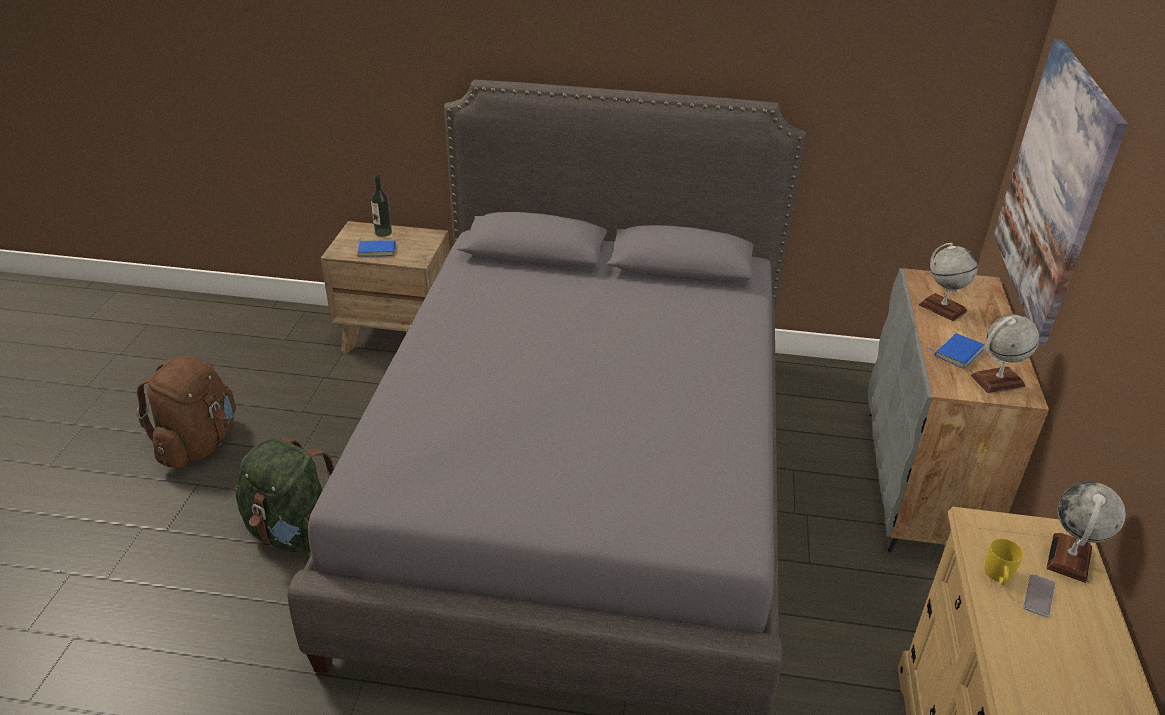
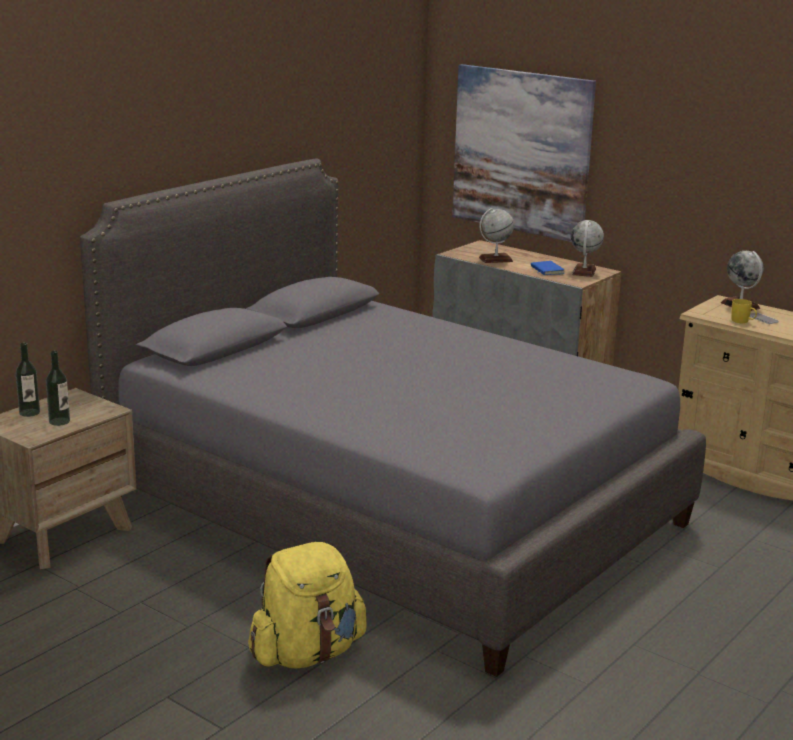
camera: 60 degrees left, 15 degrees down
brown backpack [137,355,236,468] -> none
green backpack [236,438,334,552] -> yellow backpack [248,542,367,669]
blue book [357,237,396,256] -> bottle [46,350,70,426]

